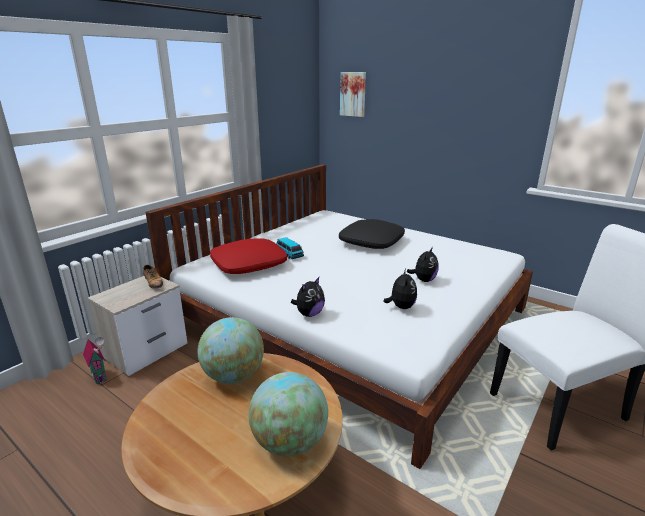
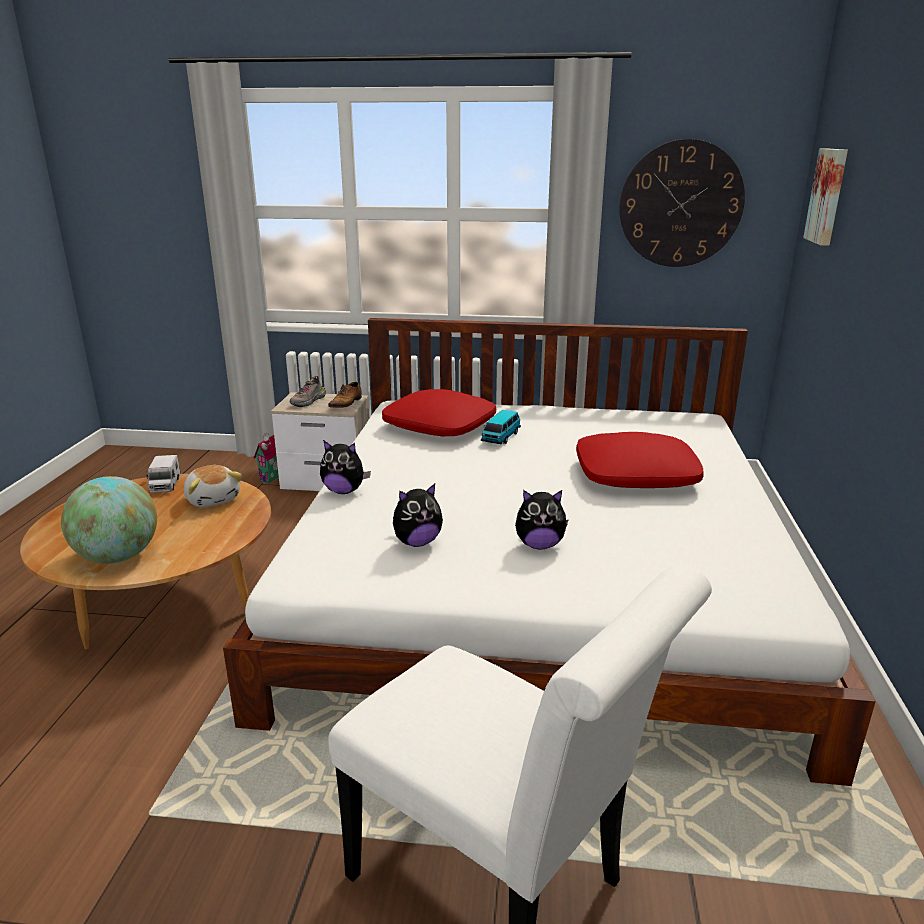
camera: 60 degrees right, 0 degrees up
globe [197,317,264,384] -> plush toy [184,465,242,507]
black pillow [339,219,405,249] -> red pillow [576,432,704,488]
none -> toy truck [146,455,180,493]
none -> shoe [290,376,326,407]
none -> wall clock [619,139,745,267]

